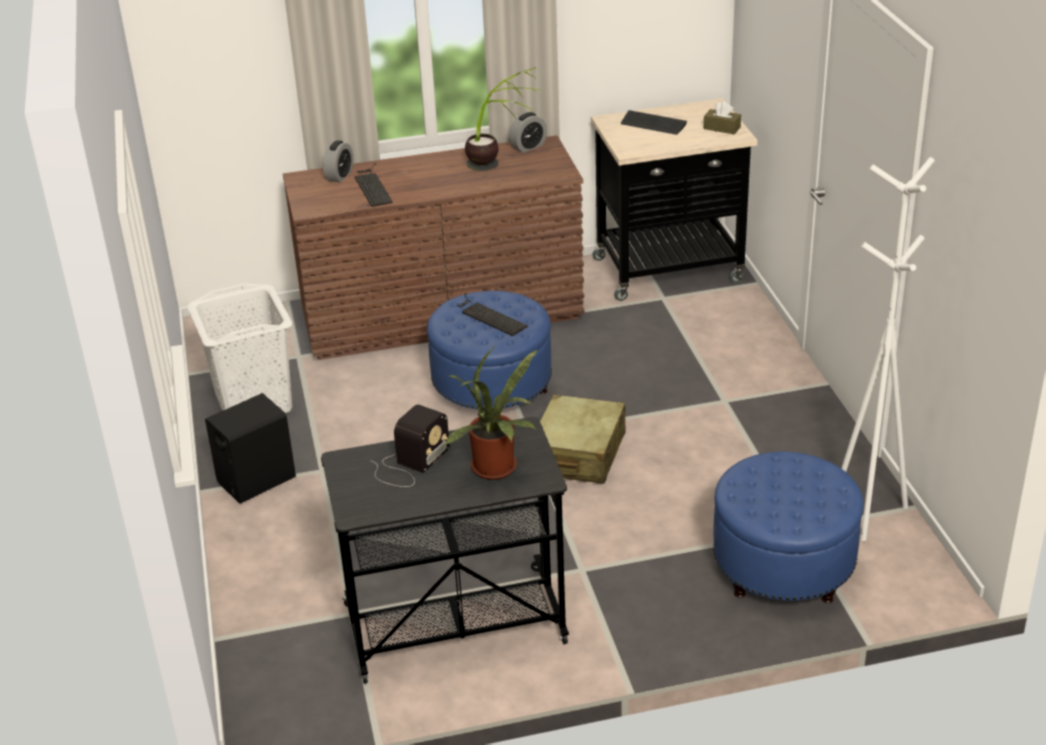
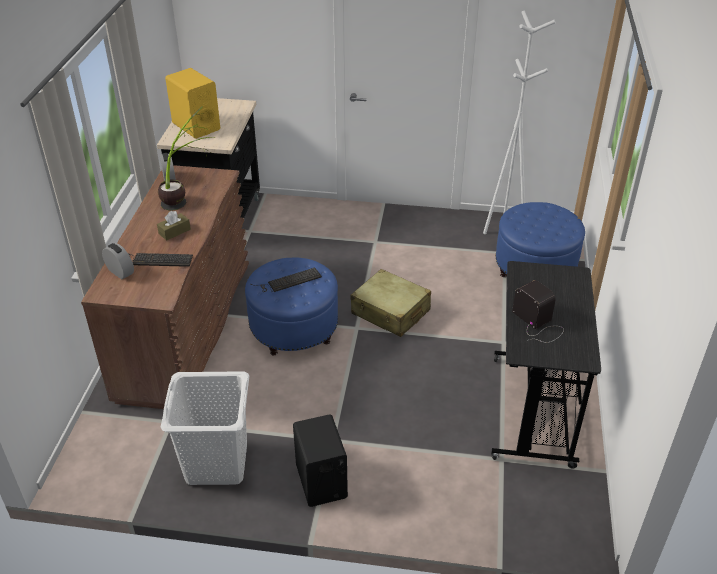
camera: 70 degrees left, 5 degrees up
potted plant [445,346,537,480] -> none
keyboard [621,110,687,135] -> yellow speaker [165,68,220,139]
brown tissue box [704,101,741,134] -> brown tissue box moved to [157,211,191,240]

